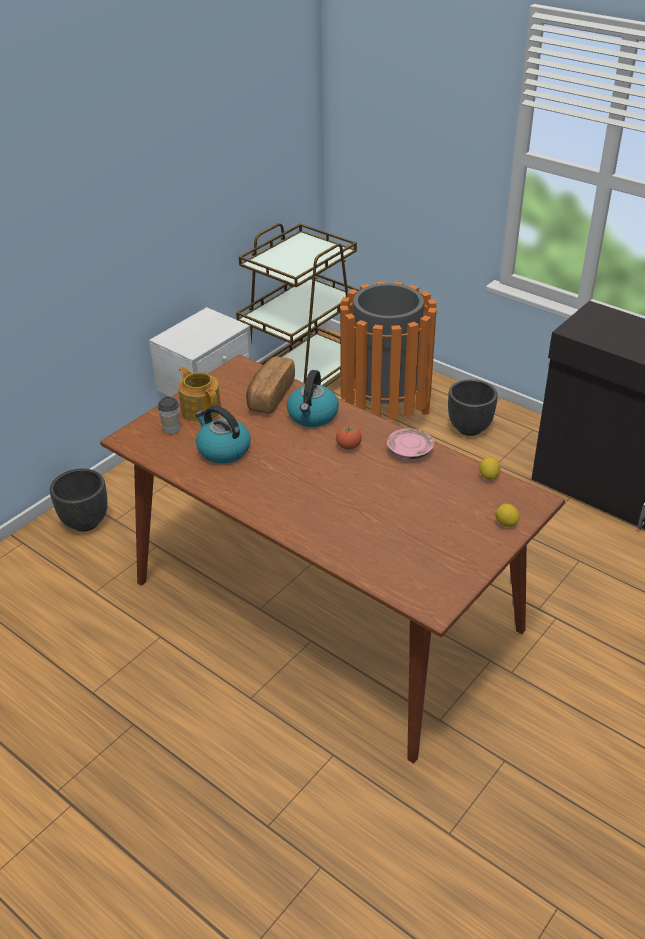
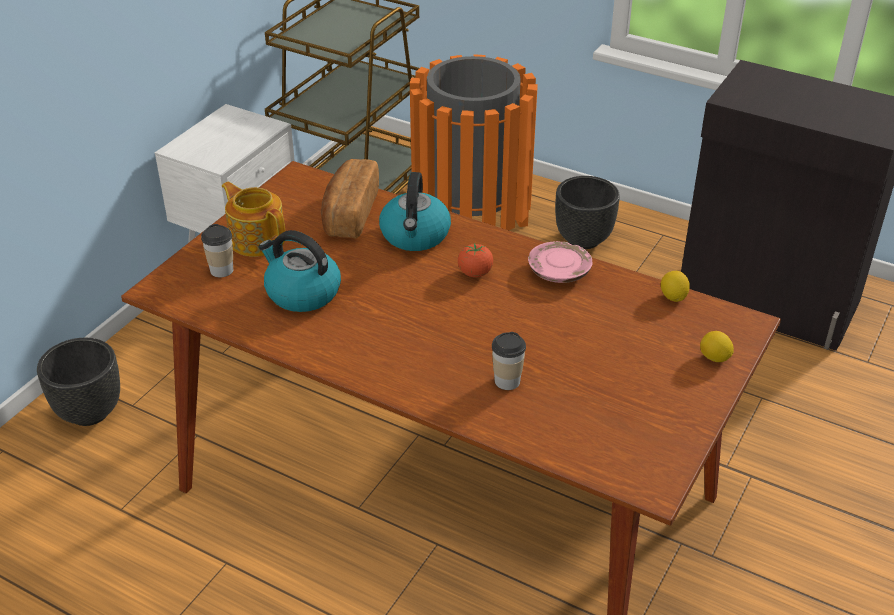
camera: 10 degrees left, 0 degrees up
none -> cup [492,332,526,390]

